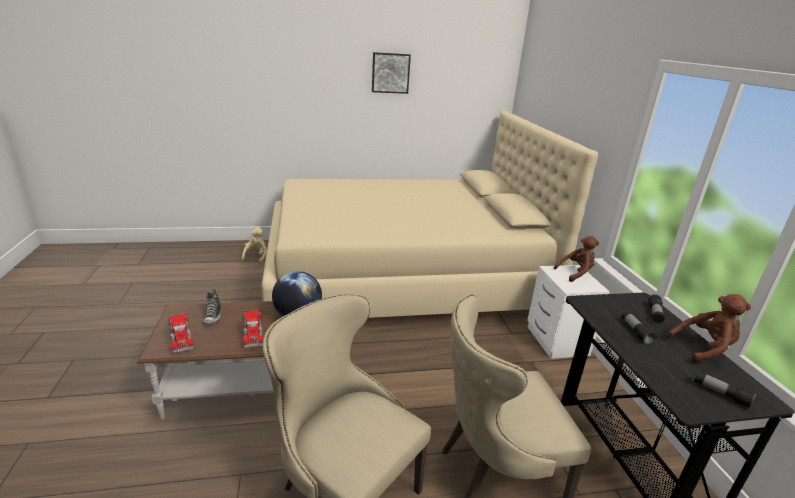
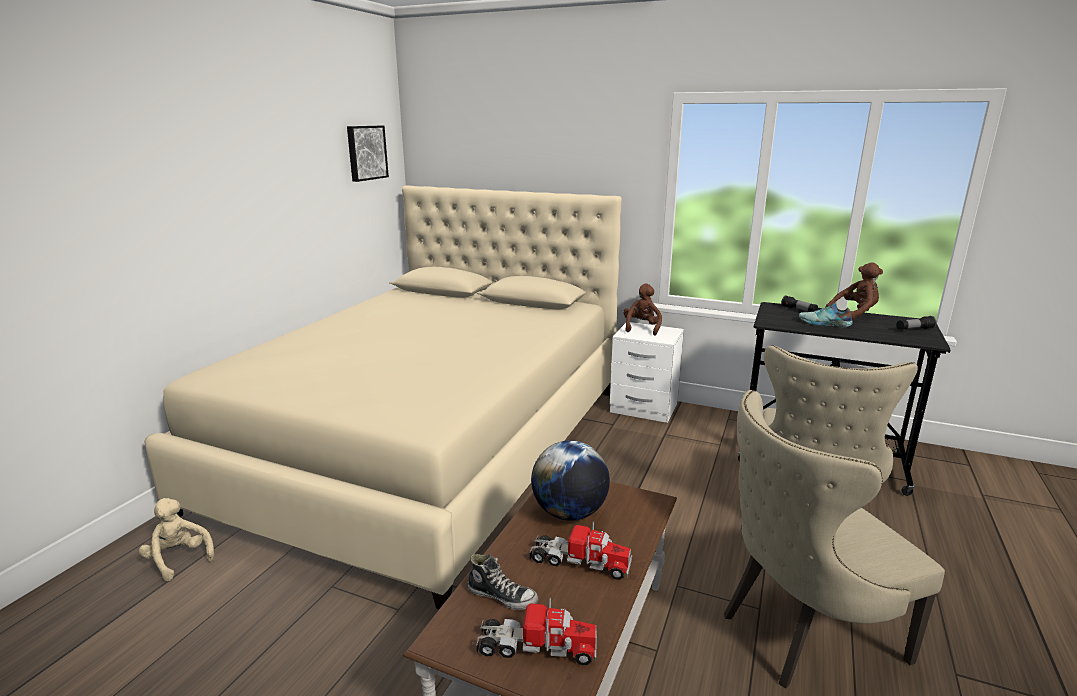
camera: 55 degrees left, 5 degrees down
picture [372,52,411,94] -> picture moved to [347,126,389,182]
flashlight [621,311,657,345] -> shoe [799,303,853,327]
brown plush toy [666,294,751,364] -> brown plush toy turned 45 degrees clockwise [825,262,883,321]

